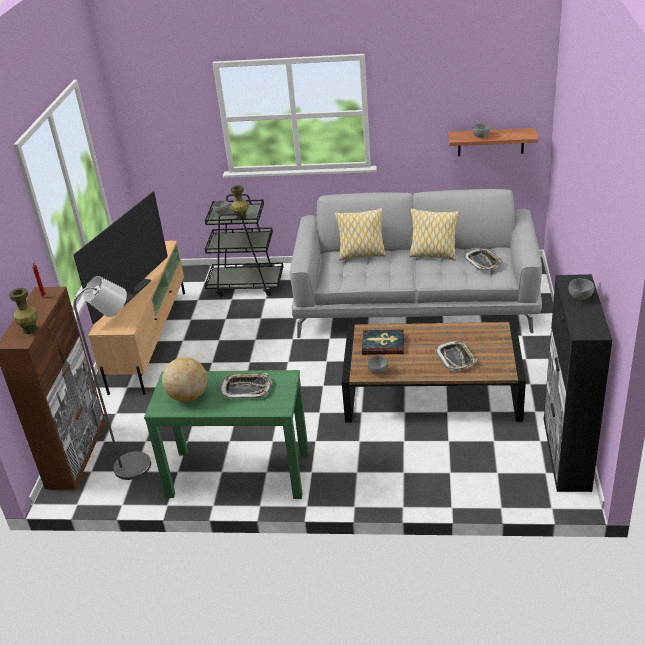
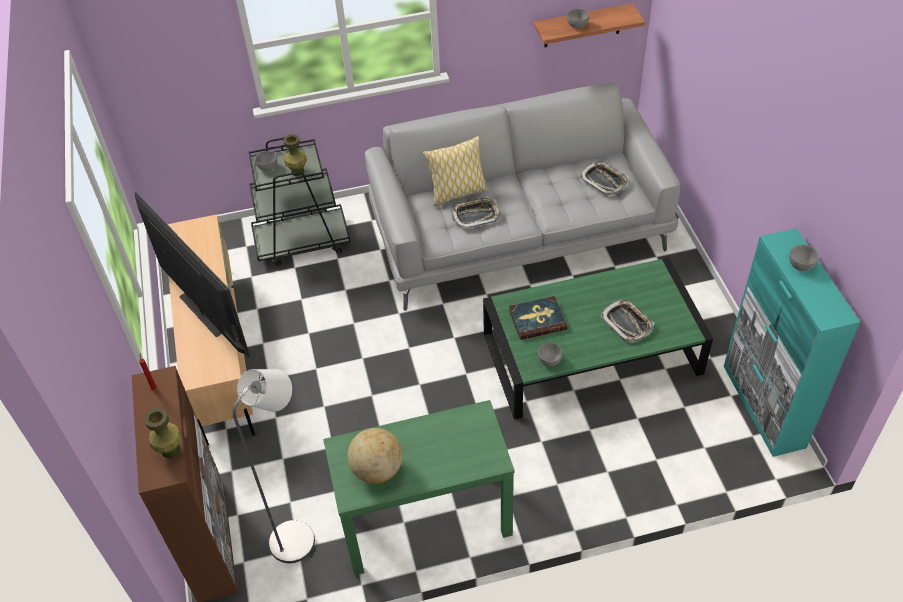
camera: 20 degrees left, 15 degrees up
television [73,192,168,324] -> television turned 45 degrees counterclockwise [135,192,250,357]
tray [220,373,272,398] -> tray moved to [450,197,501,228]
brown coffee table [342,322,526,422] -> green coffee table [483,258,713,420]
pillow [409,208,459,261] -> none
black cabinet [544,274,612,492] -> turquoise cabinet [724,228,860,457]

